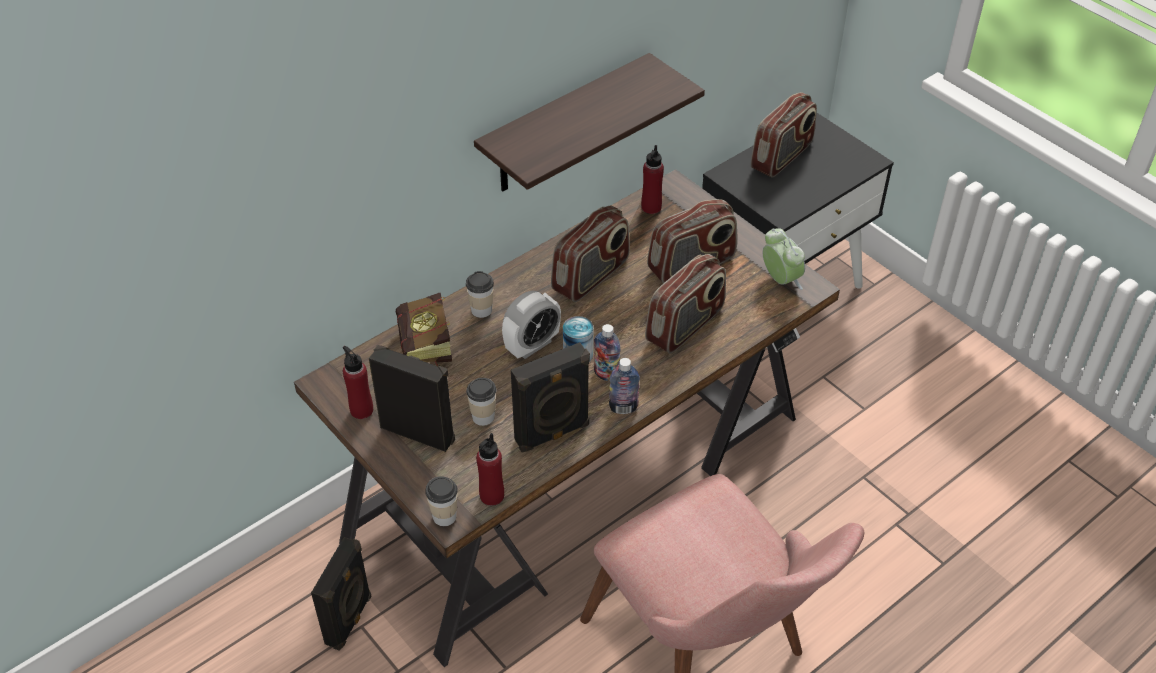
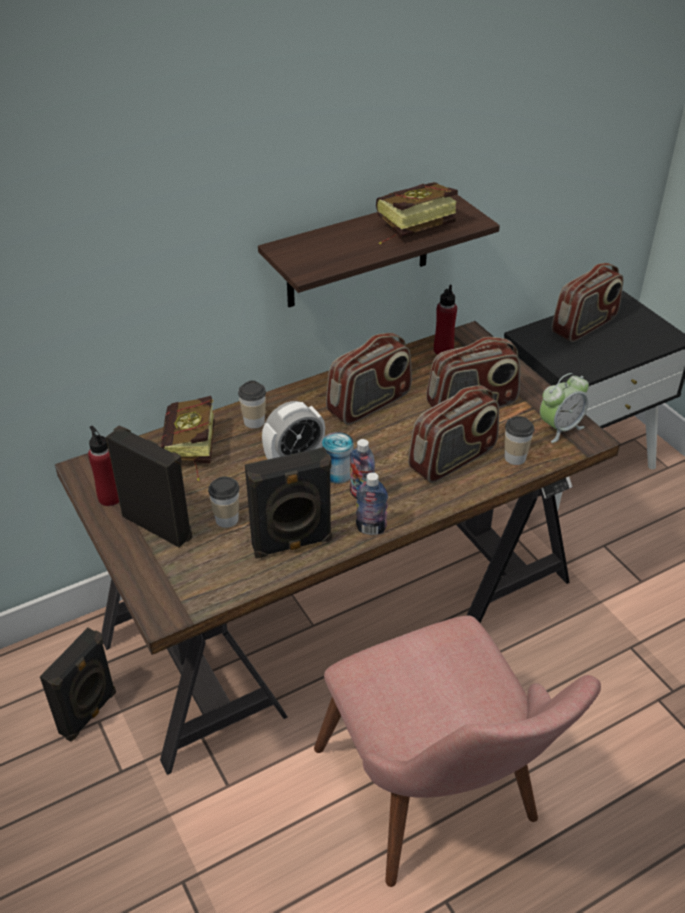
camera: 10 degrees right, 5 degrees down
cup [425,476,458,526] -> cup moved to [505,416,534,465]
red bottle [476,433,504,506] -> none
alarm clock [763,228,805,290] -> alarm clock turned 75 degrees clockwise [540,373,589,443]
none -> book [376,182,458,245]

